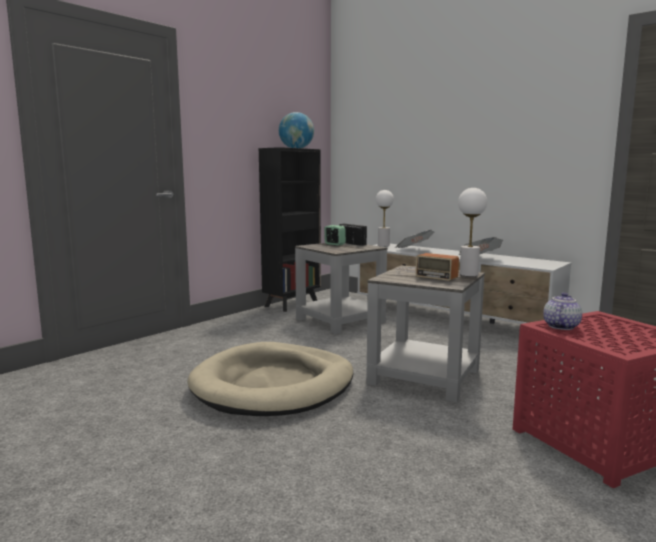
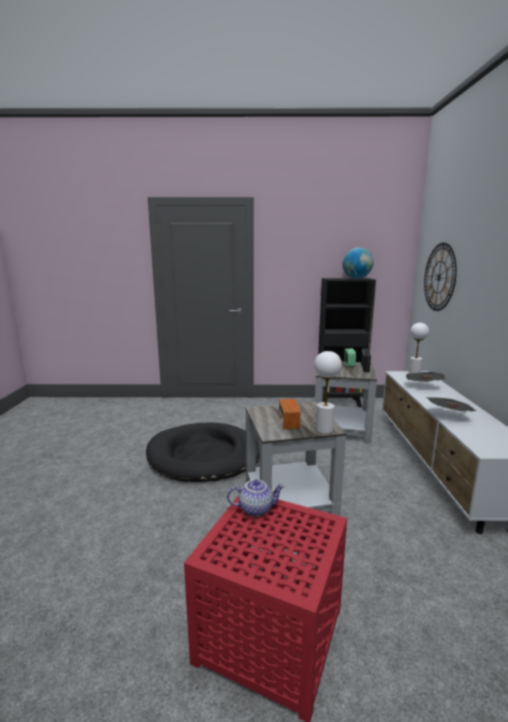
camera: 50 degrees right, 5 degrees up
beige dog bed [187,342,353,416] -> black dog bed [146,422,260,482]
none -> wall clock [424,243,457,311]

